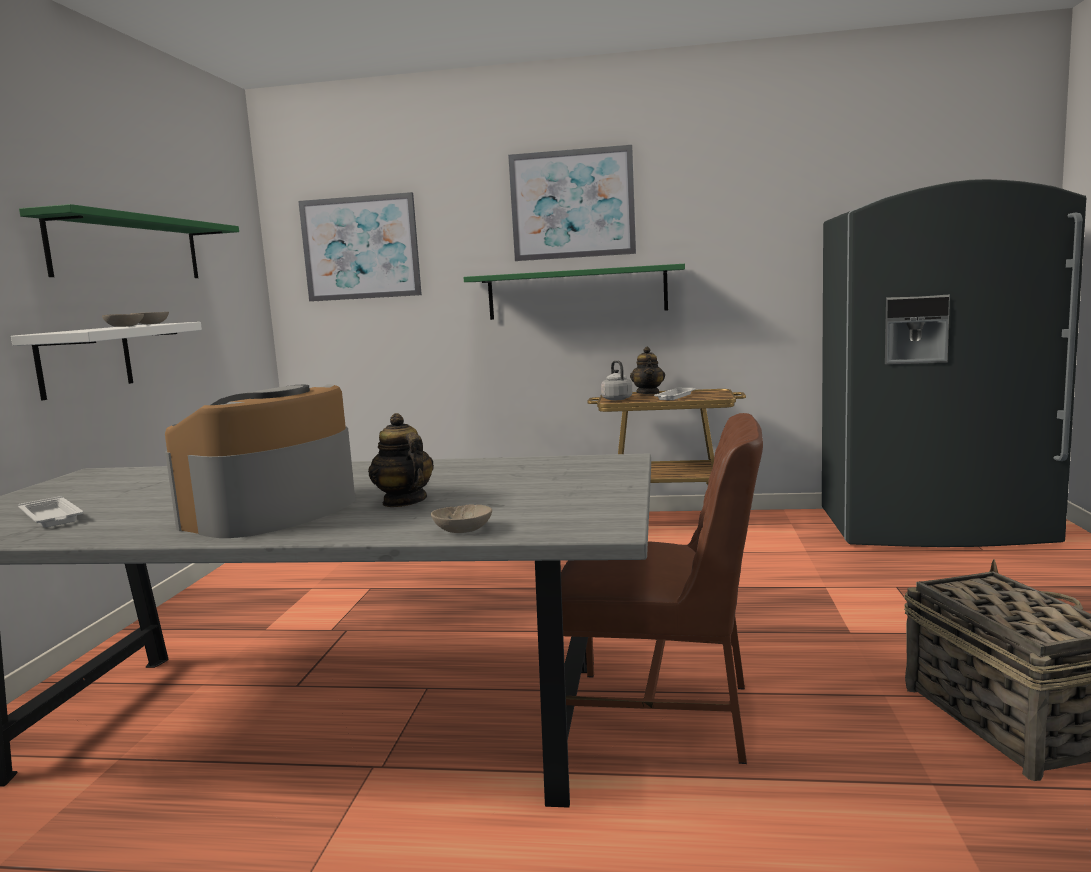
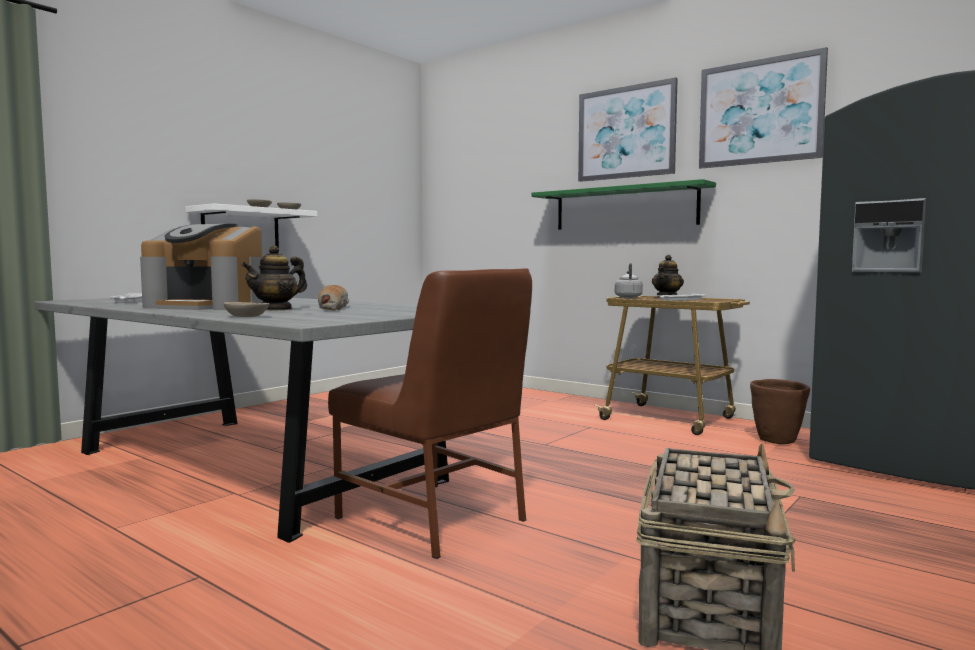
camera: 30 degrees right, 5 degrees down
green shelf [19,204,239,278] -> none
coffee machine [165,384,355,538] -> coffee machine turned 135 degrees counterclockwise [140,224,263,310]
picture [298,192,422,302] -> picture moved to [699,47,828,169]
teapot [368,413,434,507] -> teapot turned 135 degrees counterclockwise [241,245,307,311]
none -> bread [318,285,349,311]
none -> brown planter [750,379,810,444]

